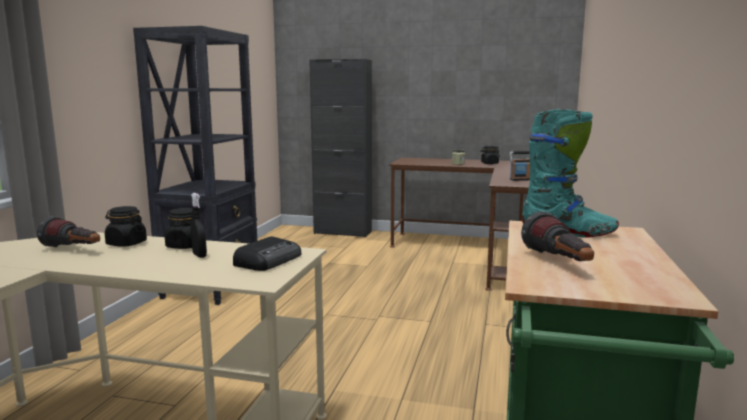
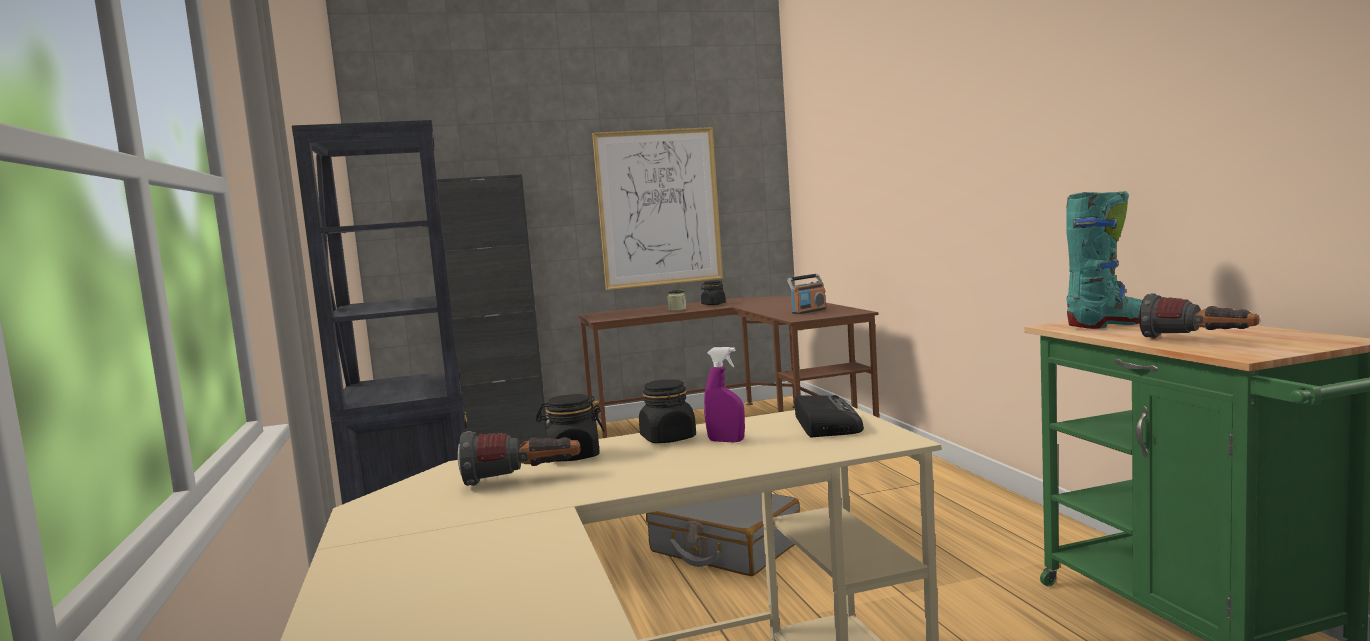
camera: 30 degrees left, 5 degrees down
black spray bottle [191,193,207,258] -> purple spray bottle [704,347,745,443]
none -> picture [592,127,723,290]
none -> grey suitcase [646,493,800,576]

